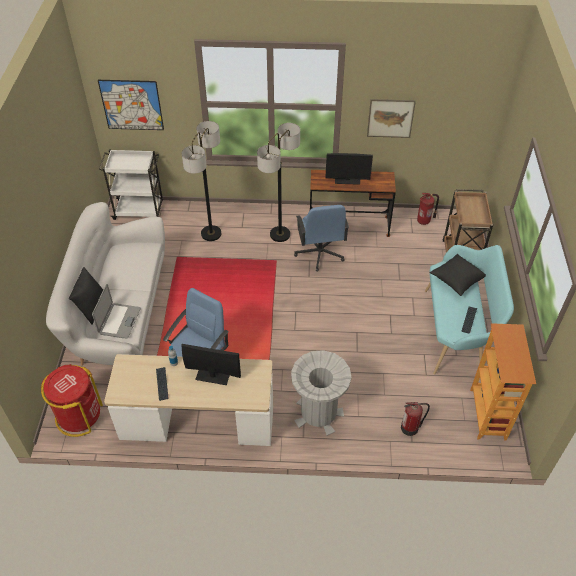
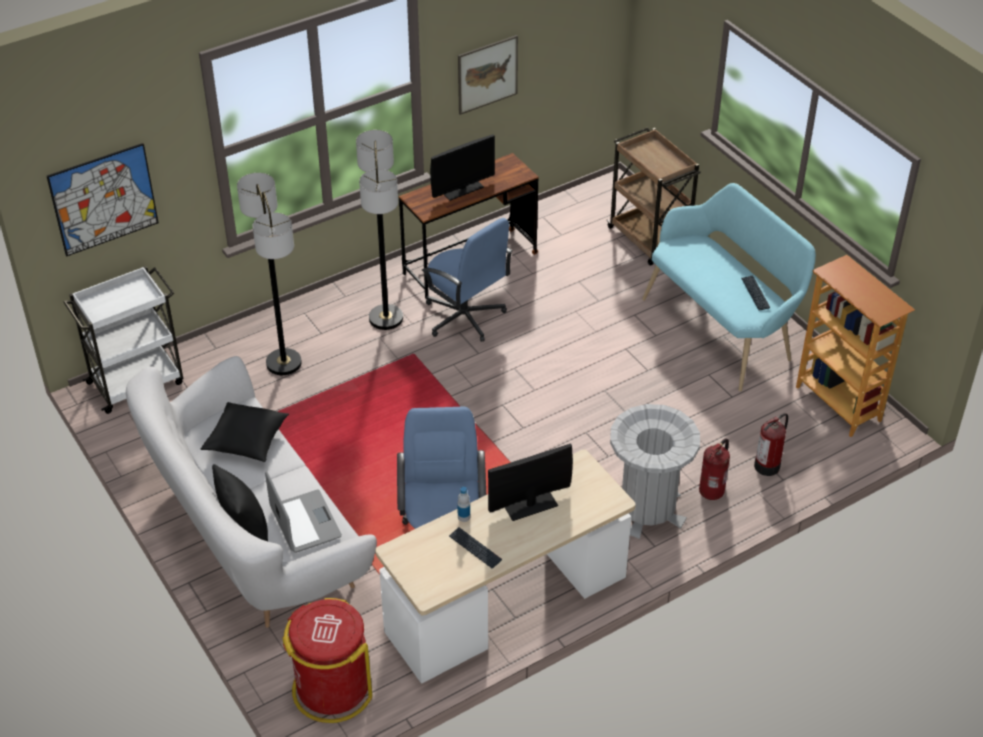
camera: 35 degrees left, 5 degrees down
fire extinguisher [417,193,439,225] -> fire extinguisher moved to [699,439,730,500]
black pillow [429,254,486,296] -> black pillow moved to [201,402,289,462]

